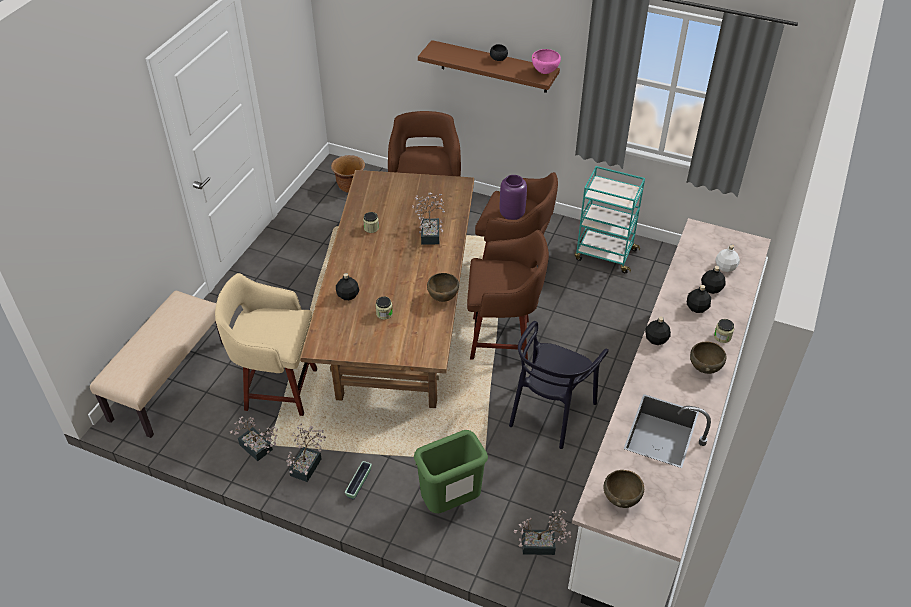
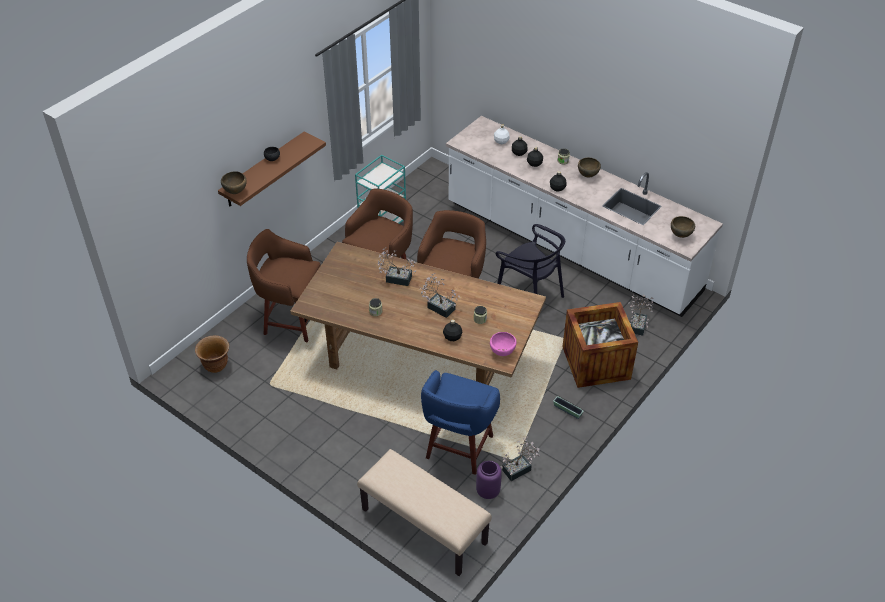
camera: 75 degrees left, 0 degrees up
beige stool [215,273,317,416] -> blue stool [421,370,500,475]
potted plant [286,424,326,482] -> potted plant moved to [419,273,461,318]
green trash can [414,430,488,514] -> crate [562,302,638,388]
brown bowl [427,273,459,302] -> brown bowl moved to [221,171,247,194]
purple vase [500,175,527,220] -> purple vase moved to [476,461,502,499]
pink bowl [532,49,561,74] -> pink bowl moved to [490,332,516,356]

